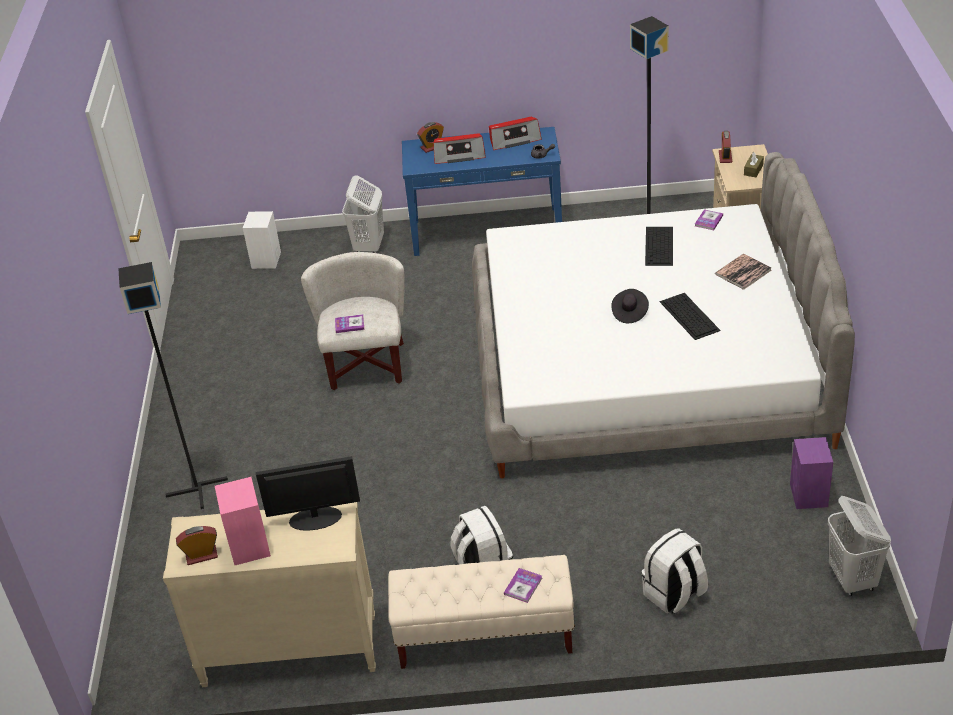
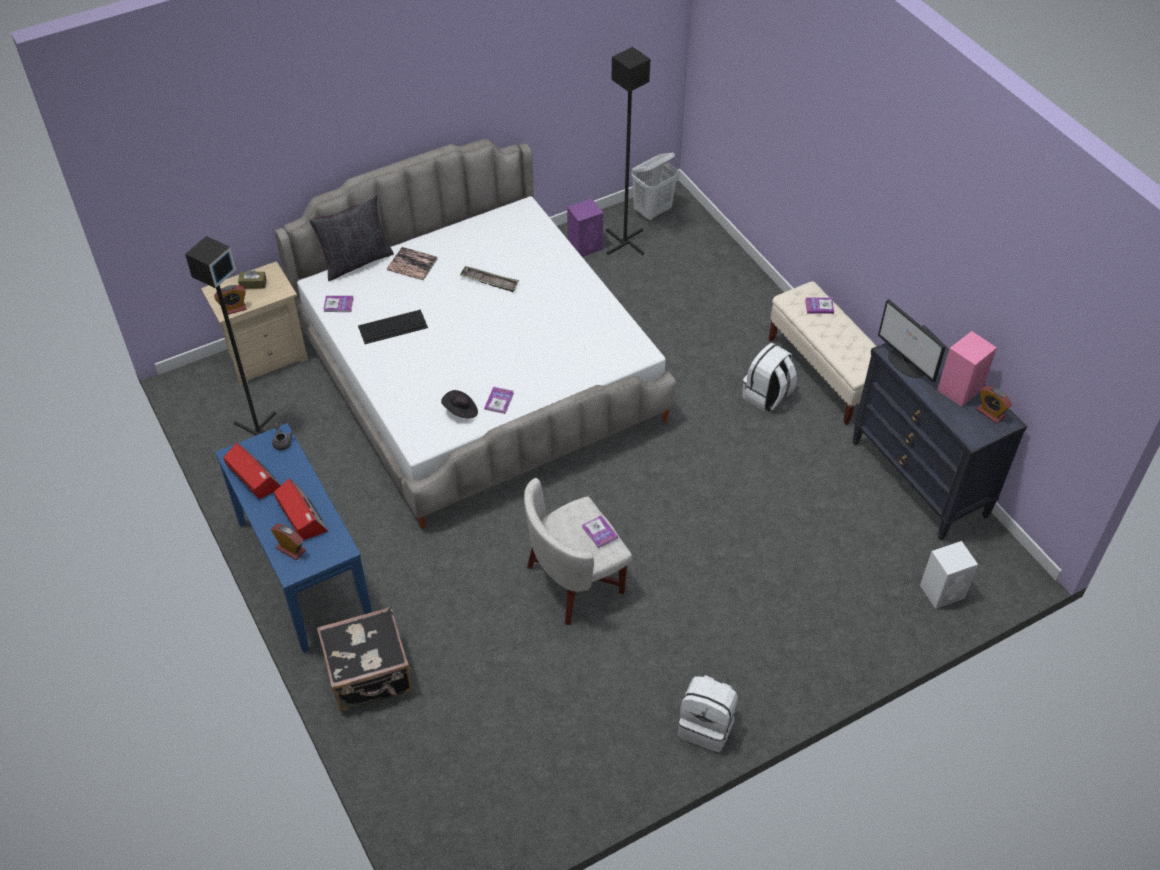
camera: 120 degrees left, 10 degrees up
black floor lamp [118,262,228,509] -> black floor lamp moved to [606,47,650,255]
beige dresser [163,502,376,687] -> black dresser [853,325,1027,540]
white speaker [243,211,281,269] -> white speaker moved to [920,541,978,609]
white laundry basket [342,176,384,253] -> black suitcase [317,607,413,712]
black hat [611,289,649,323] -> black hat moved to [441,390,478,418]
white backpack [642,528,708,614] -> white backpack moved to [678,675,738,752]
keyboard [660,293,721,340] -> tray [459,266,519,292]
none -> black pillow [309,195,394,281]
none -> book [484,387,514,414]

